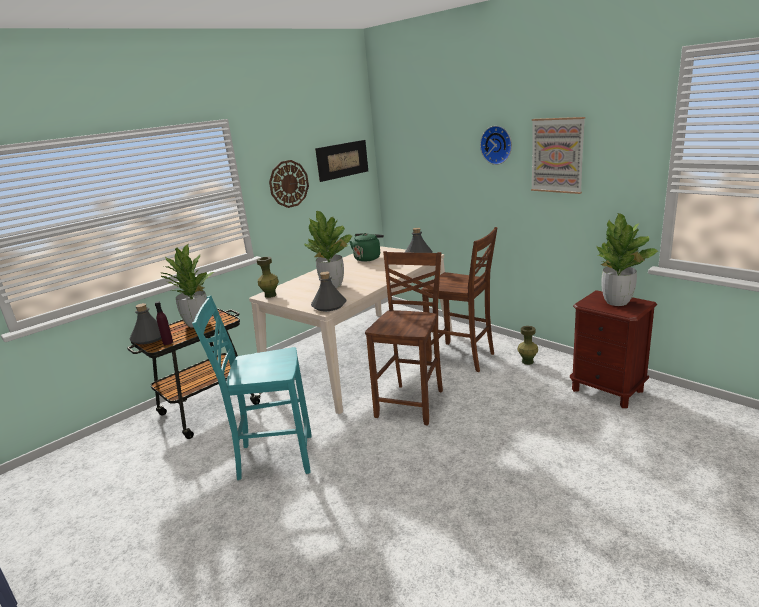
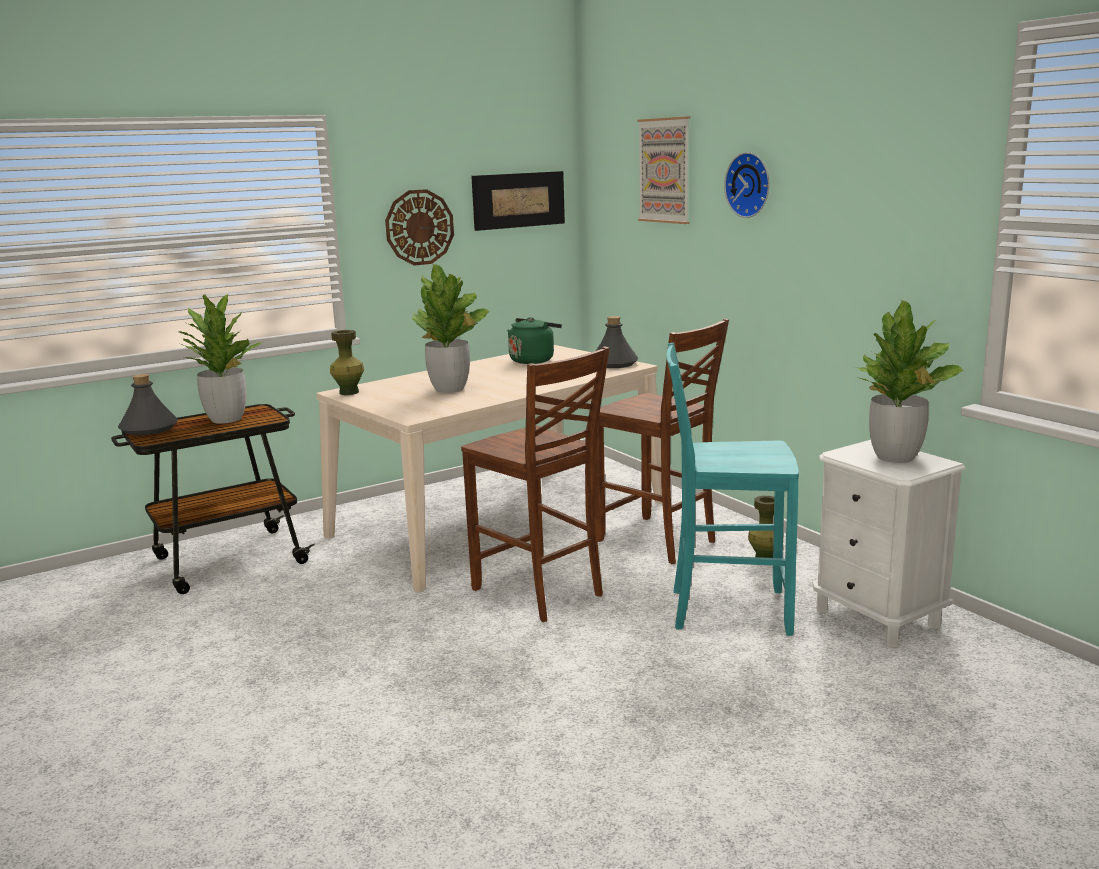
camera: 10 degrees right, 5 degrees down
purple bottle [155,302,173,345] -> none
turquoise chair [192,296,312,480] -> turquoise chair moved to [666,343,799,636]
grey bottle [311,272,346,311] -> none
brown chair [365,251,443,425] -> brown chair turned 105 degrees clockwise [461,347,610,622]
picture [531,117,585,194] -> picture moved to [637,116,690,224]
brown nightstand [570,290,657,408] -> white nightstand [813,440,966,647]

